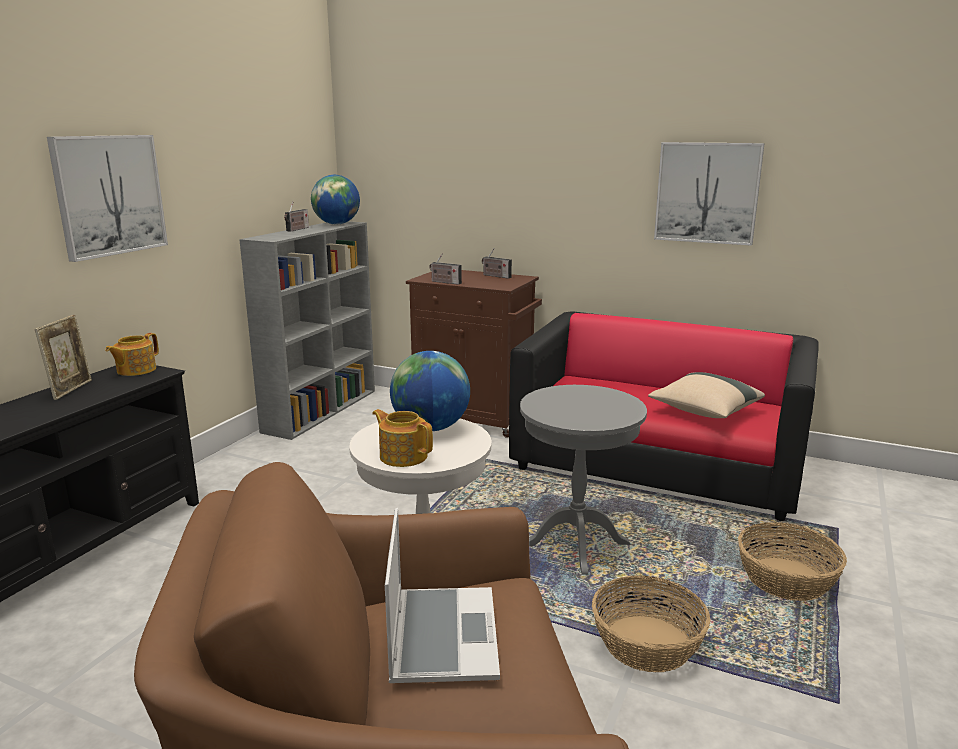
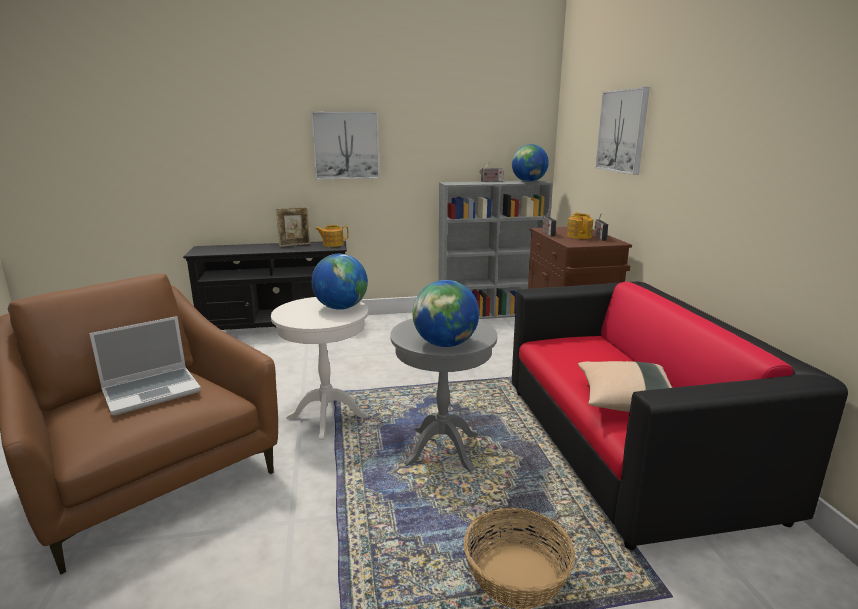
camera: 55 degrees right, 0 degrees up
teapot [372,409,433,467] -> teapot moved to [567,212,593,239]
basket [592,575,710,672] -> none
picture [654,142,765,246] -> picture moved to [595,87,650,175]
none -> globe [412,280,479,347]

